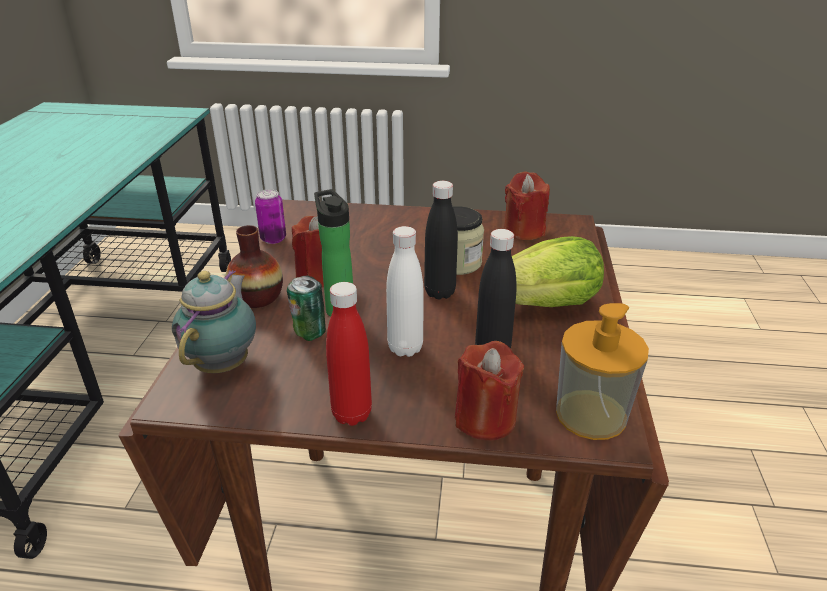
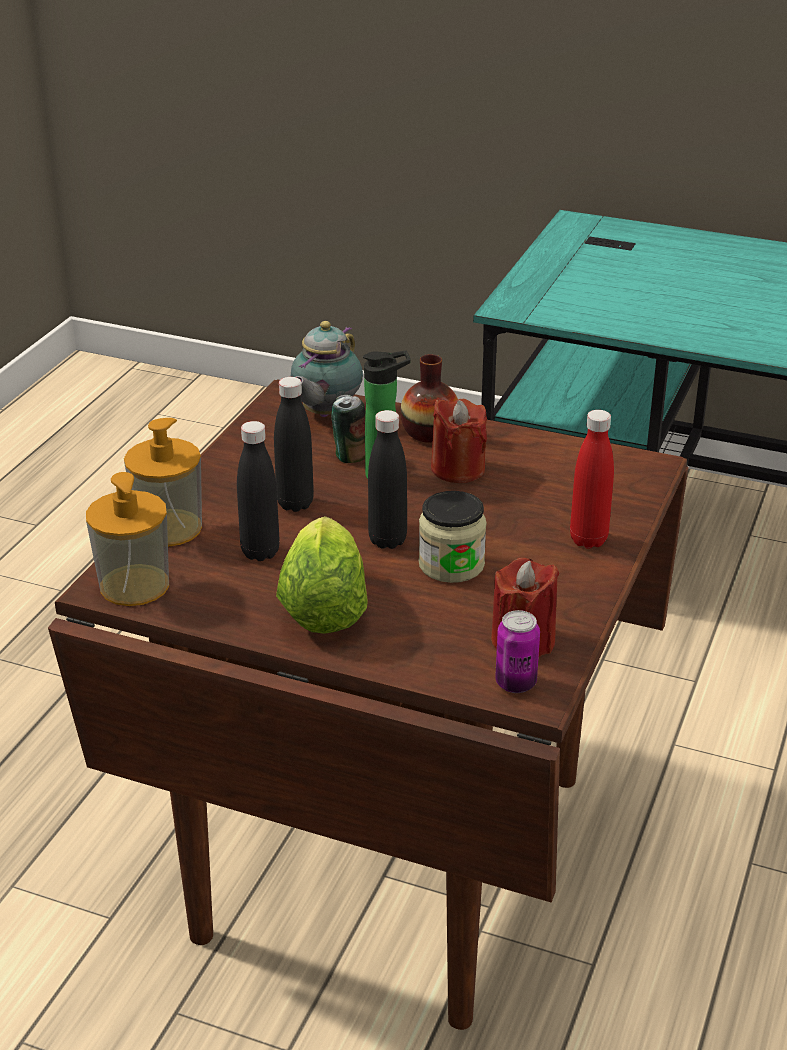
camera: 105 degrees right, 0 degrees up
teapot [172,270,256,373] -> teapot turned 90 degrees clockwise [291,321,363,417]
can [255,189,286,244] -> can moved to [495,610,540,693]
red bottle [326,282,372,426] -> red bottle moved to [570,410,614,549]
white bottle [386,226,423,357] -> black bottle [274,377,314,512]
red candle [455,341,524,440] -> soap dispenser [124,418,202,547]

